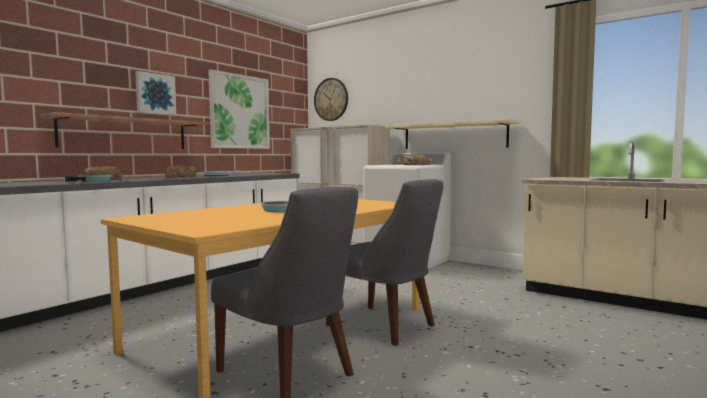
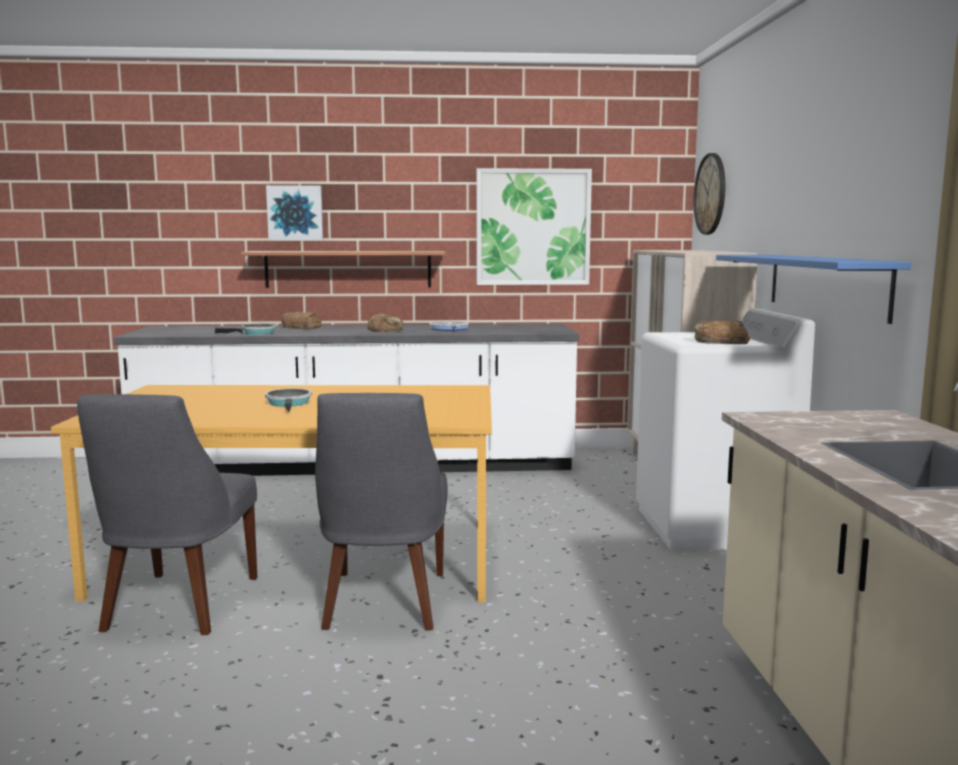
camera: 50 degrees right, 5 degrees up
picture [135,71,176,116] -> picture moved to [266,185,323,240]
beige shelf [385,119,519,149] -> blue shelf [716,255,911,324]

